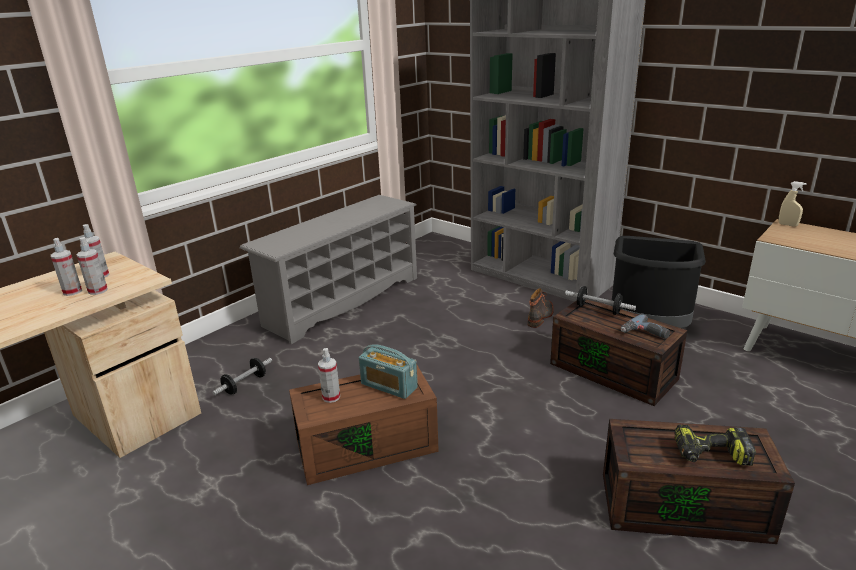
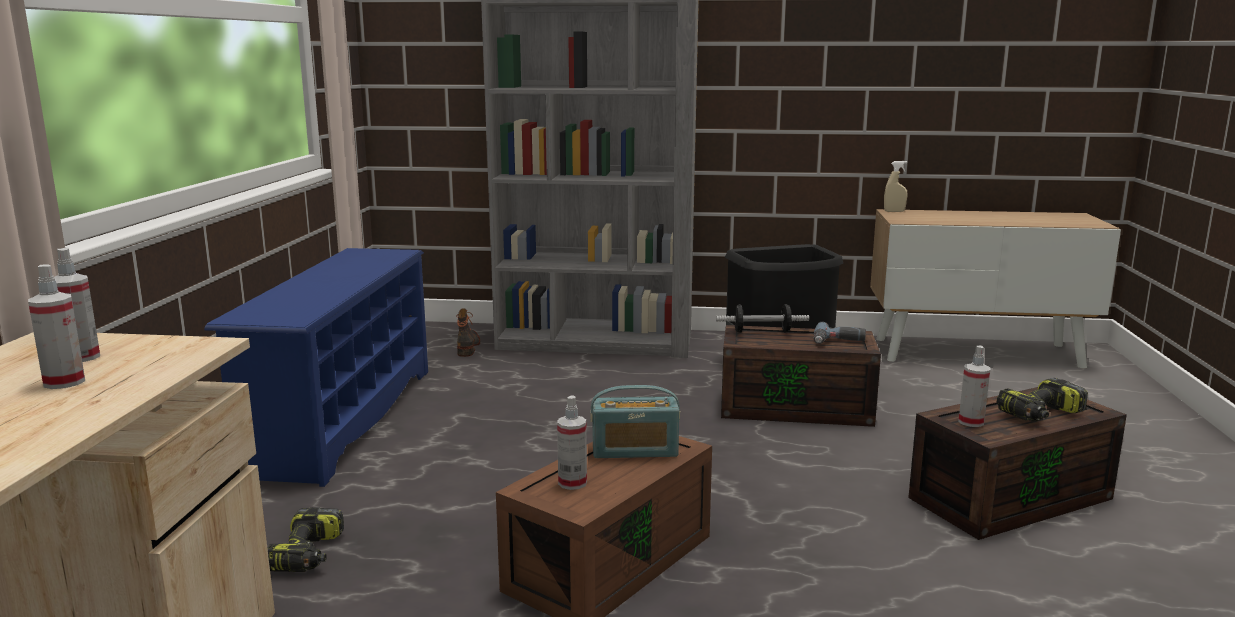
camera: 35 degrees left, 10 degrees down
spray bottle [77,237,108,295] -> spray bottle moved to [958,345,991,427]
dumbbell [212,358,272,395] -> power drill [267,507,344,572]
grey shoe rack [240,195,417,344] -> blue shoe rack [204,248,428,487]
boot [528,288,554,328] -> boot moved to [457,308,480,357]

